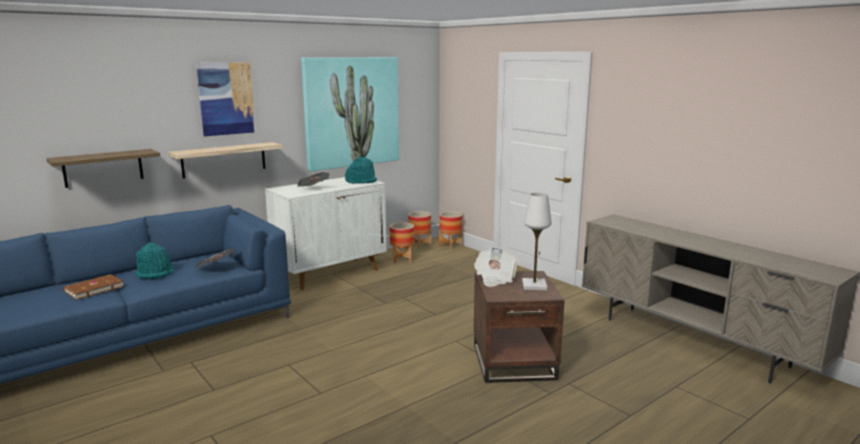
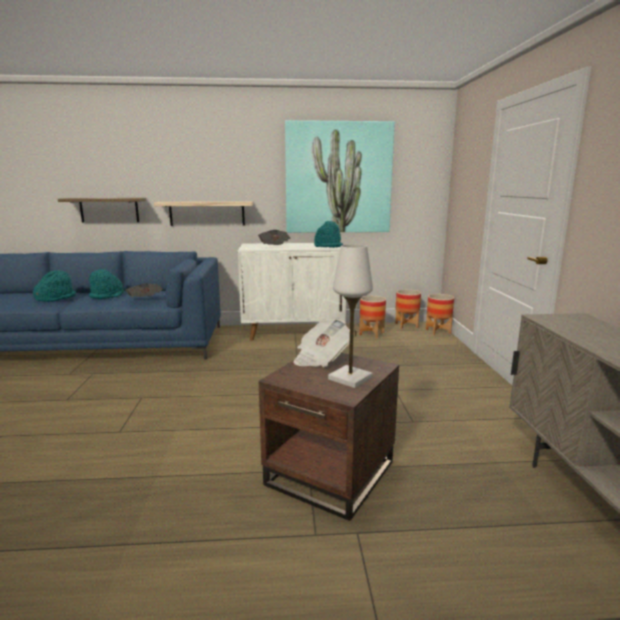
camera: 35 degrees right, 0 degrees up
brown book [63,274,124,300] -> turquoise hat [33,270,76,302]
picture [196,63,255,136] -> none

